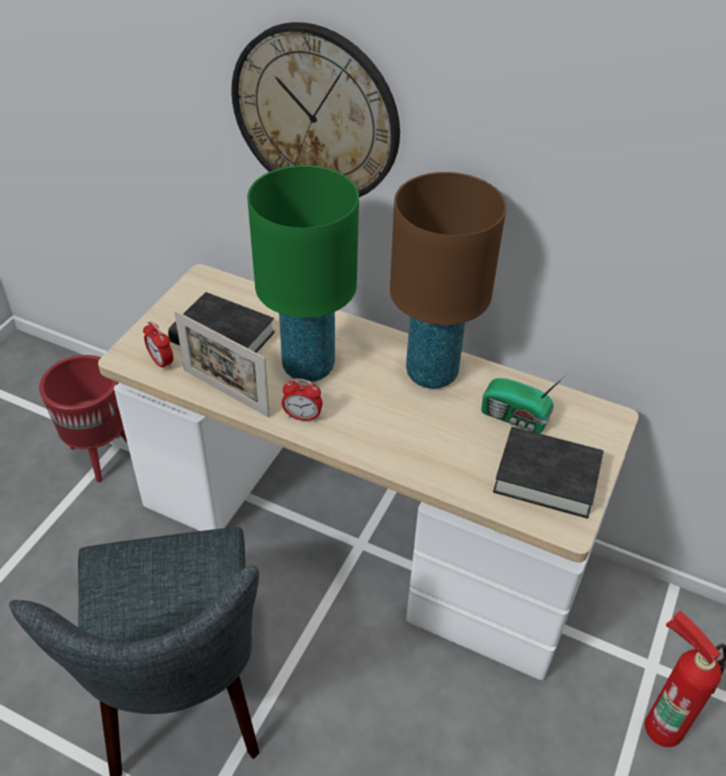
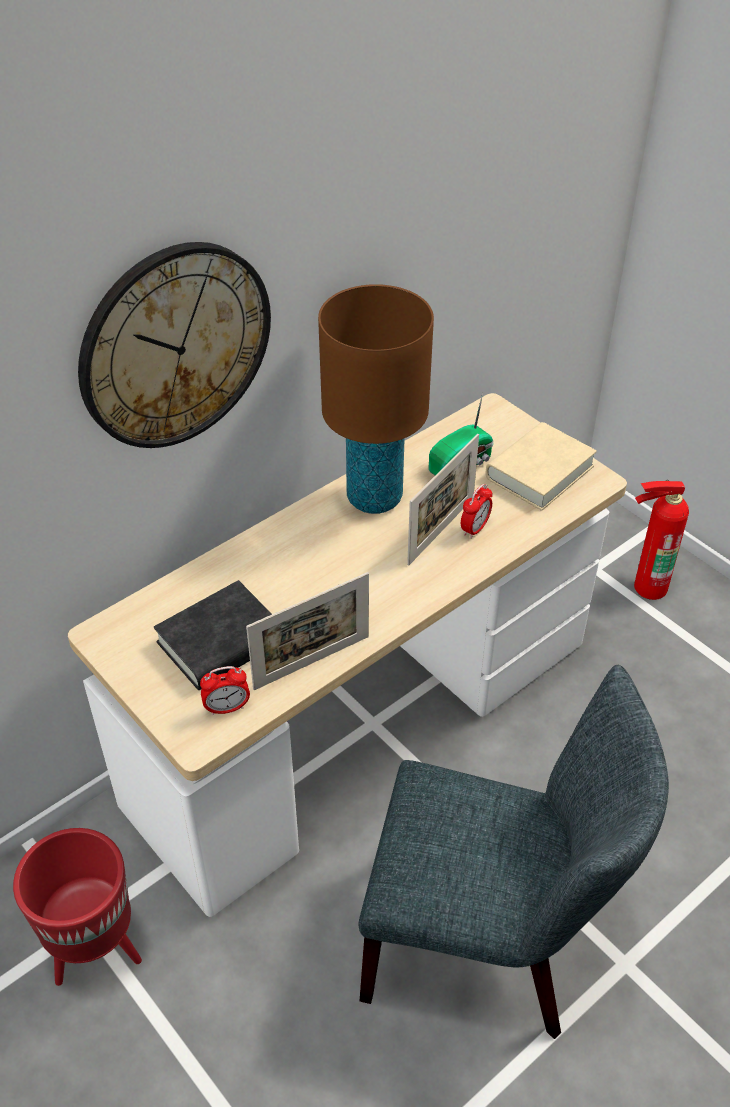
camera: 65 degrees left, 0 degrees up
green table lamp [247,165,359,382] -> none
alarm clock [282,378,323,422] -> alarm clock moved to [461,484,493,539]
black book [493,427,604,519] -> beige book [485,422,597,511]
none -> picture frame [407,434,479,565]

